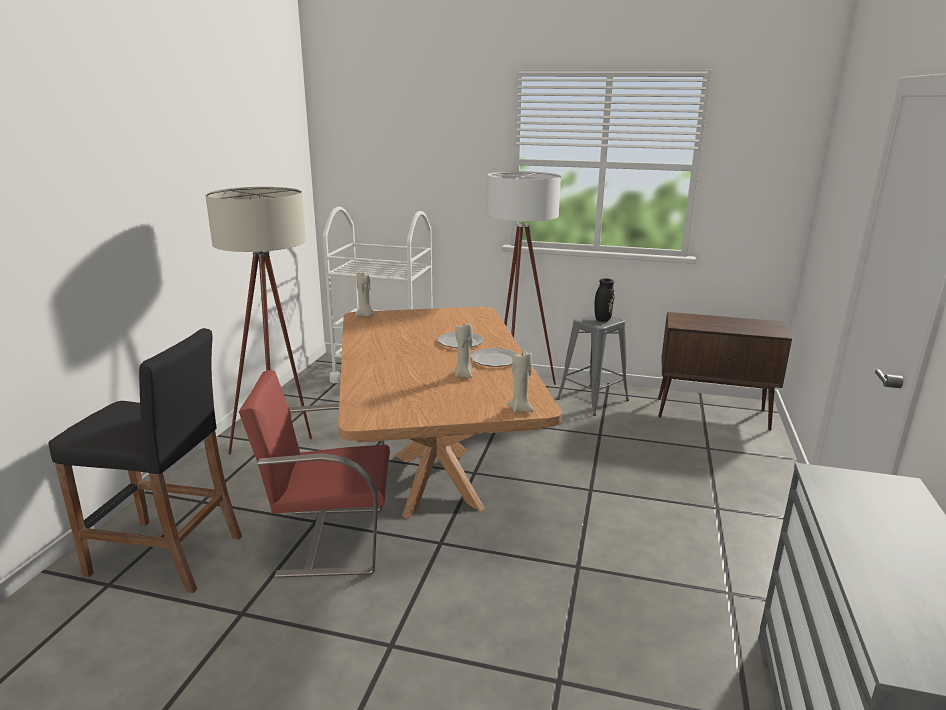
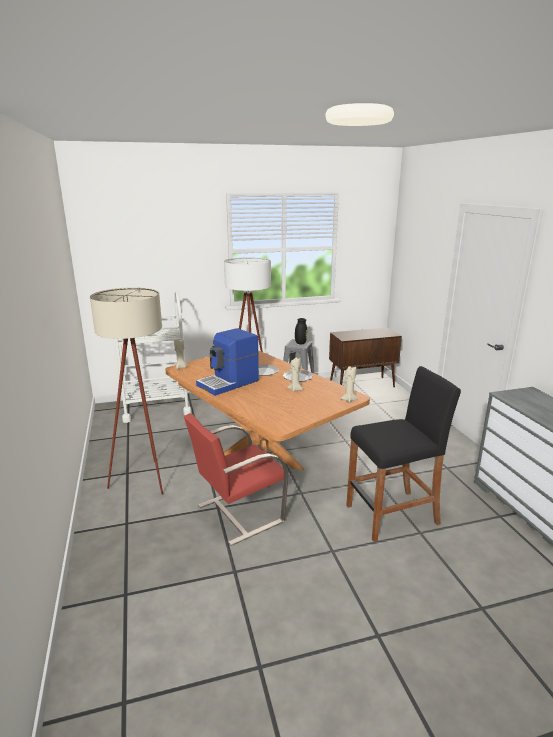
camera: 30 degrees left, 0 degrees up
black stool [48,328,242,593] -> black stool moved to [346,366,461,542]
none -> coffee machine [196,328,259,396]

